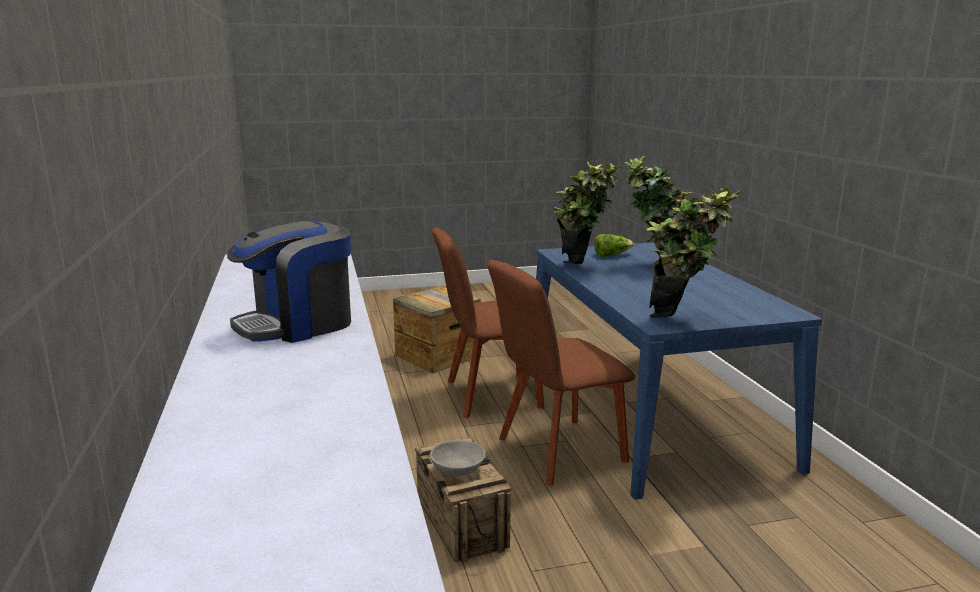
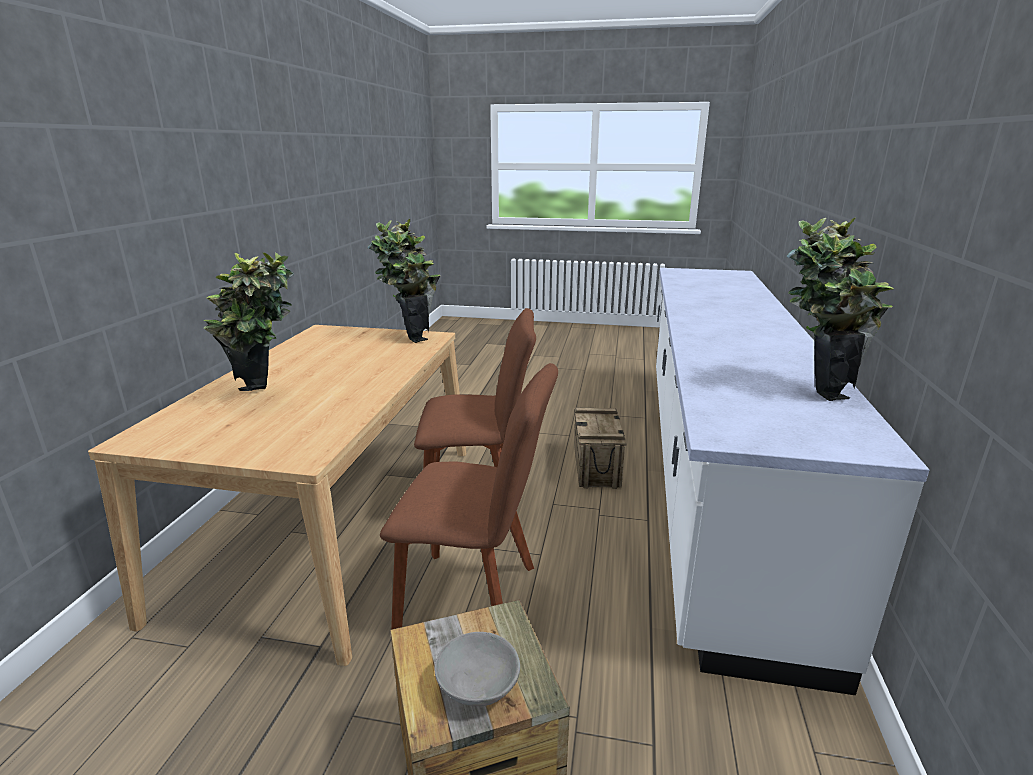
camera: 155 degrees left, 5 degrees up
coffee machine [227,221,351,343] -> none
grey bowl [430,440,485,476] -> grey bowl moved to [435,632,520,706]
blue dining table [536,242,822,499] -> beige dining table [88,325,466,666]
potted plant [555,161,621,264] -> potted plant moved to [786,218,893,401]
lettuce [595,234,634,257] -> none

